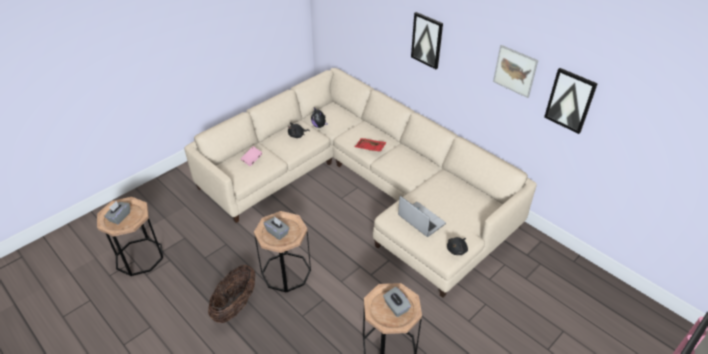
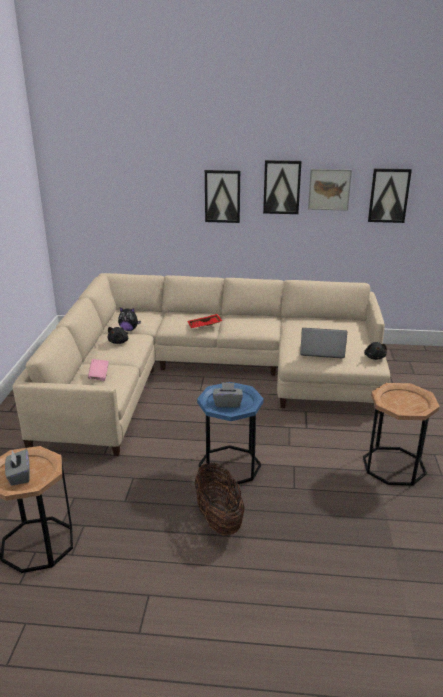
camera: 40 degrees left, 15 degrees down
brown side table [254,211,311,292] -> blue side table [197,382,264,486]
grey tissue box [383,287,411,317] -> none
none -> picture [263,160,302,214]

